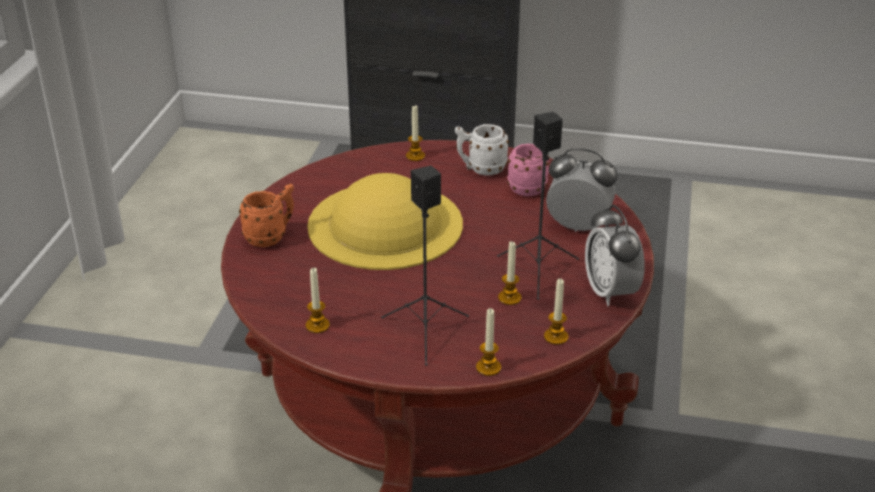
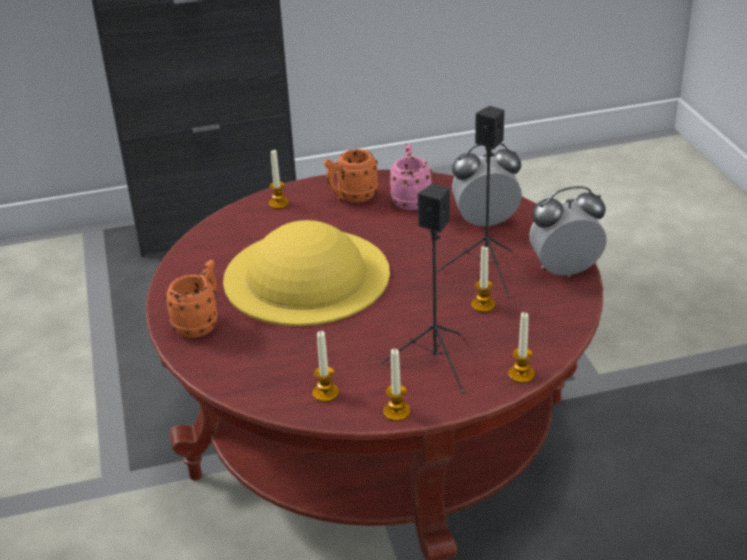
camera: 25 degrees left, 0 degrees up
white mug [455,124,509,175] -> orange mug [324,149,378,202]
candle [544,279,568,345] -> candle moved to [383,349,410,421]
alarm clock [585,205,645,306] -> alarm clock turned 120 degrees clockwise [529,186,606,277]

